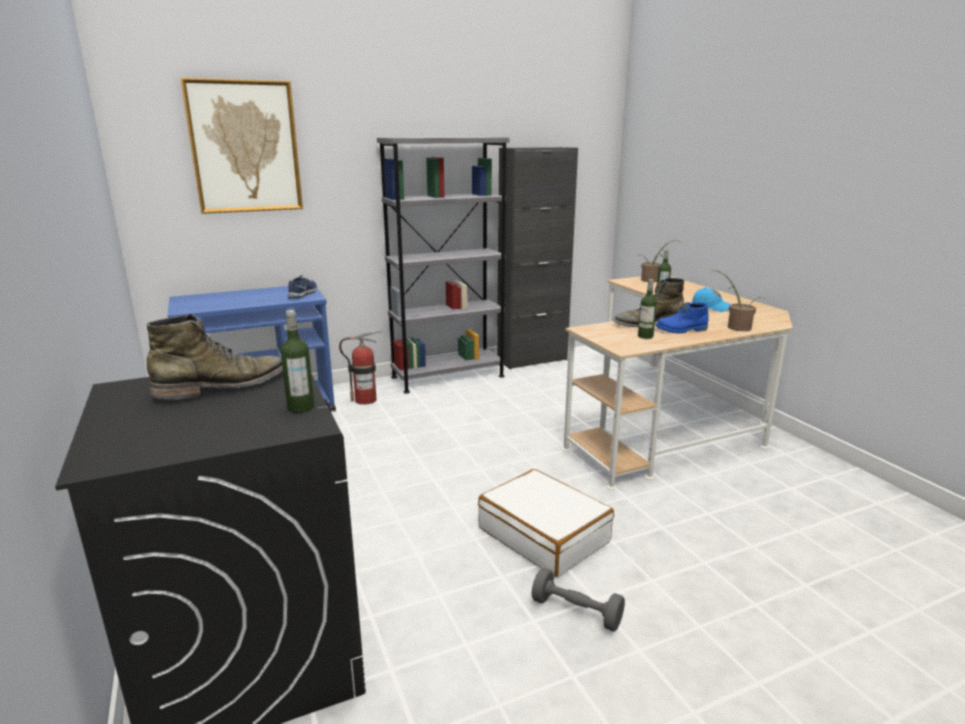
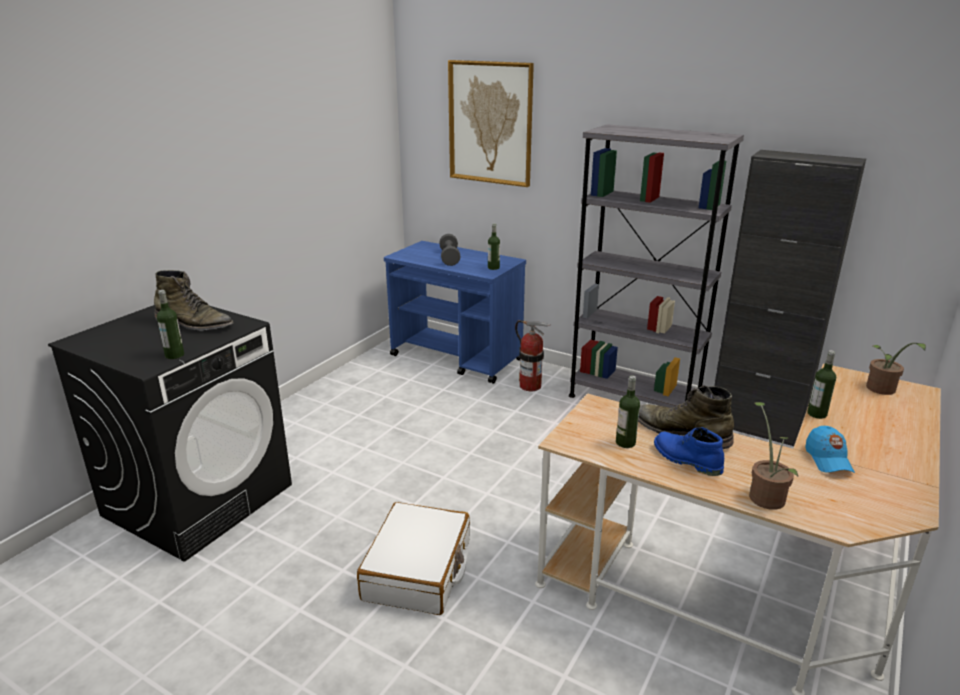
camera: 55 degrees right, 5 degrees up
blue shoe [288,276,317,298] -> bottle [488,223,500,270]
grey dumbbell [532,568,625,632] -> grey dumbbell moved to [439,234,461,266]

